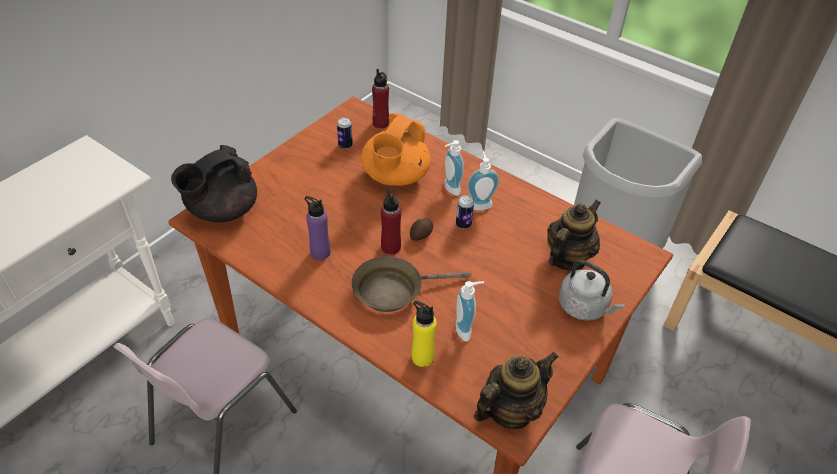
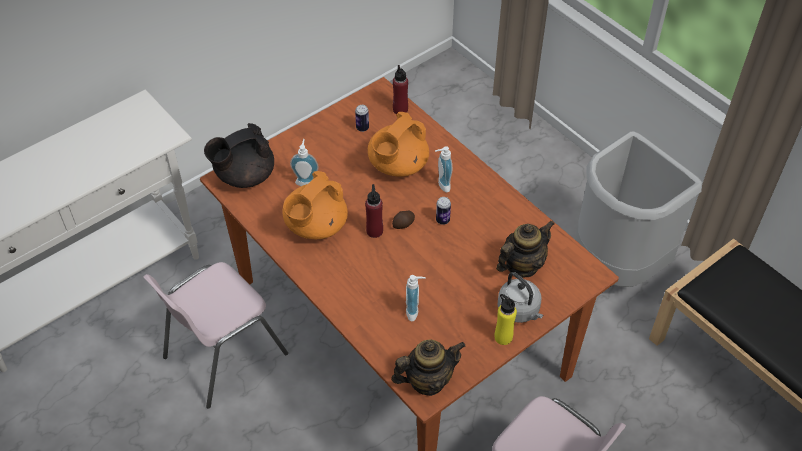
camera: 15 degrees right, 5 degrees up
purple bottle [304,196,330,260] -> orange teapot [283,171,348,239]
brown frying pan [351,256,471,312] -> none
yellow bottle [411,301,437,367] -> yellow bottle moved to [495,294,517,345]
soap dispenser [467,152,499,210] -> soap dispenser moved to [290,139,319,186]

